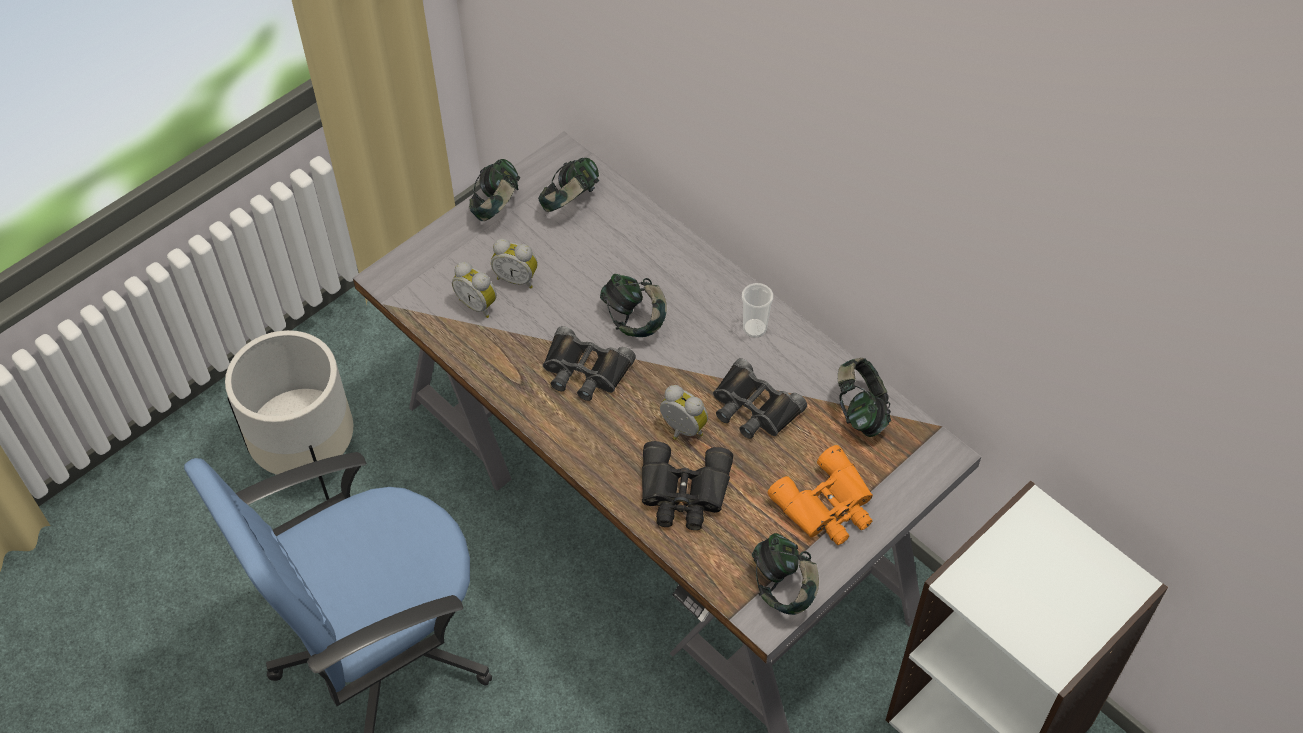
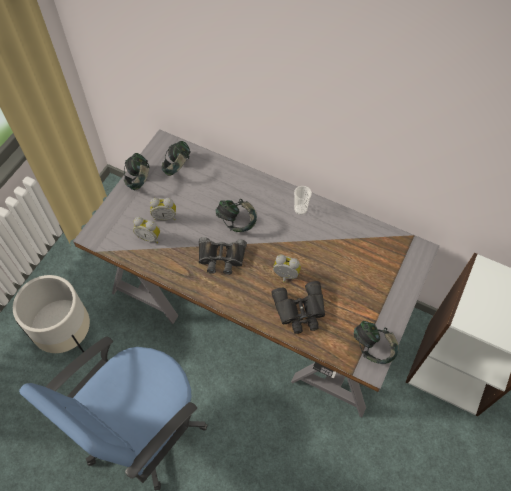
camera: 20 degrees left, 5 degrees up
black binoculars [713,358,807,439] -> none
orange binoculars [768,445,873,545] -> none
headphones [838,358,891,437] -> none

